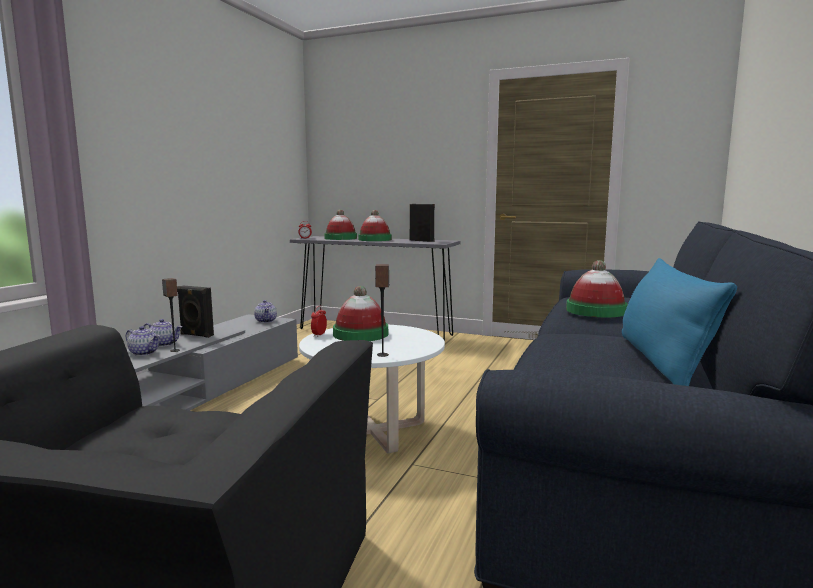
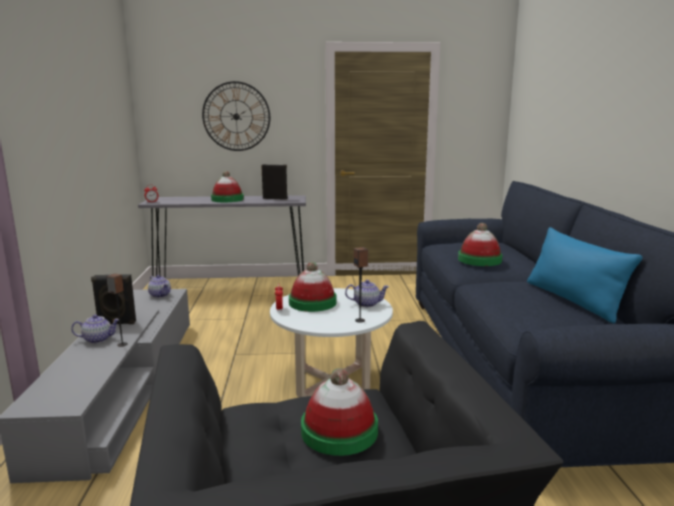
camera: 25 degrees left, 5 degrees up
teapot [126,326,160,356] -> teapot moved to [345,280,389,307]
hat [324,209,357,240] -> hat moved to [301,368,378,456]
none -> wall clock [202,81,270,151]

